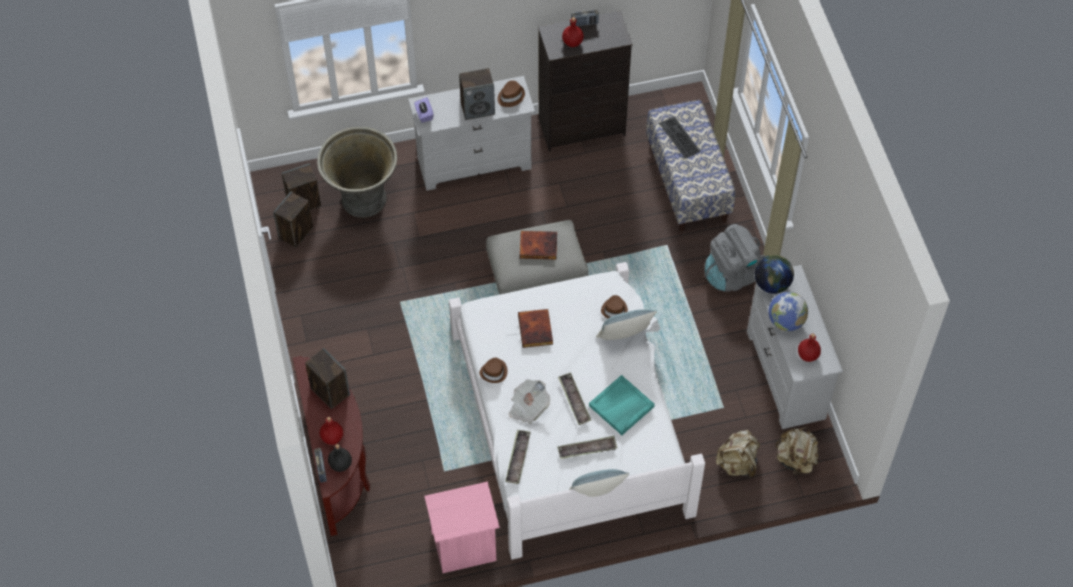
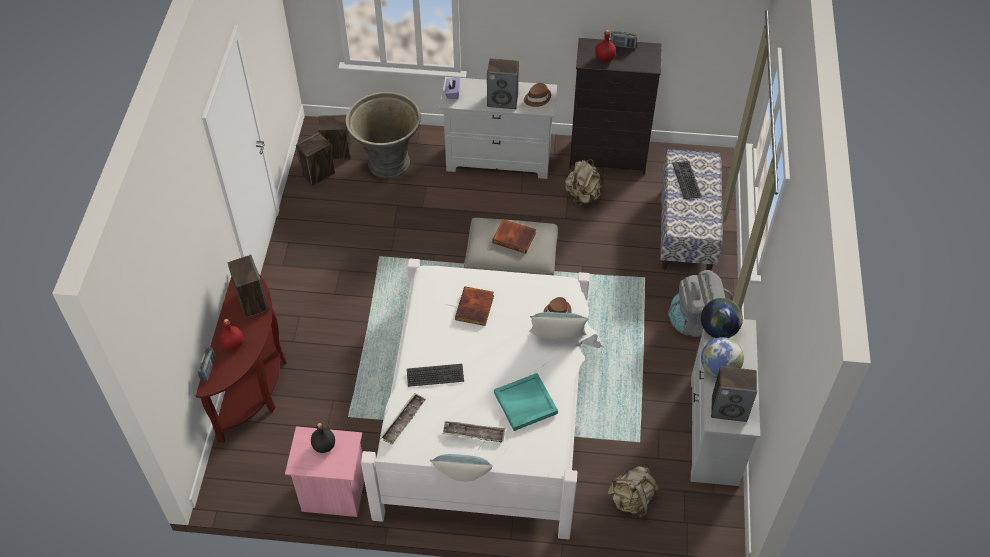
camera: 20 degrees right, 5 degrees down
black bottle [328,444,352,472] -> black bottle moved to [311,423,335,453]
brown hat [480,358,508,383] -> none
newspaper [509,379,550,424] -> keyboard [407,364,464,387]
tray [558,372,591,425] -> none
beige backpack [776,427,819,475] -> beige backpack moved to [565,159,604,206]
red bottle [798,333,821,362] -> speaker [711,366,757,422]

